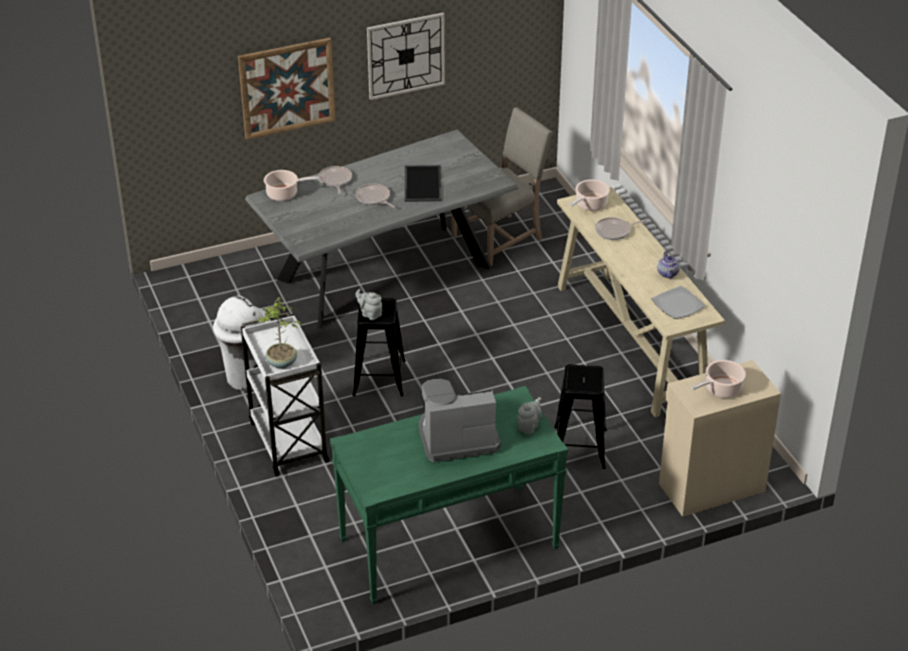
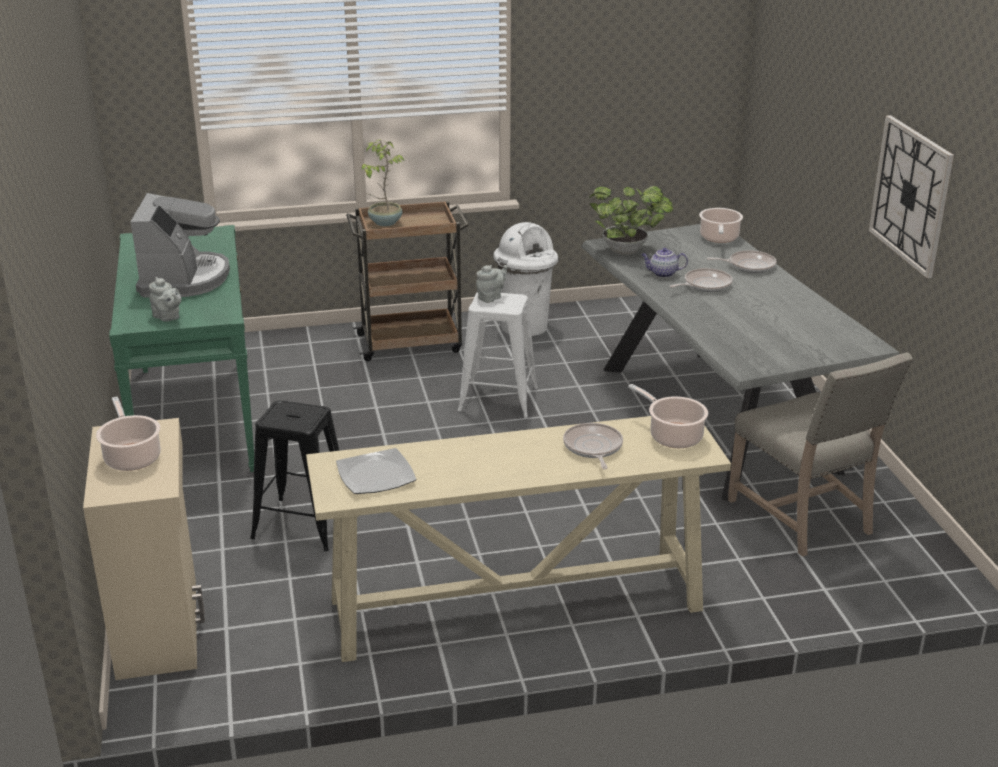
camera: 100 degrees right, 10 degrees down
picture [238,38,335,140] -> none
white cart [241,312,329,476] -> brown cart [346,201,469,361]
black stool [353,298,406,397] -> white stool [458,292,538,418]
tray [405,165,441,202] -> none
teapot [657,251,680,278] -> teapot moved to [641,248,688,278]
none -> potted plant [589,186,673,254]

